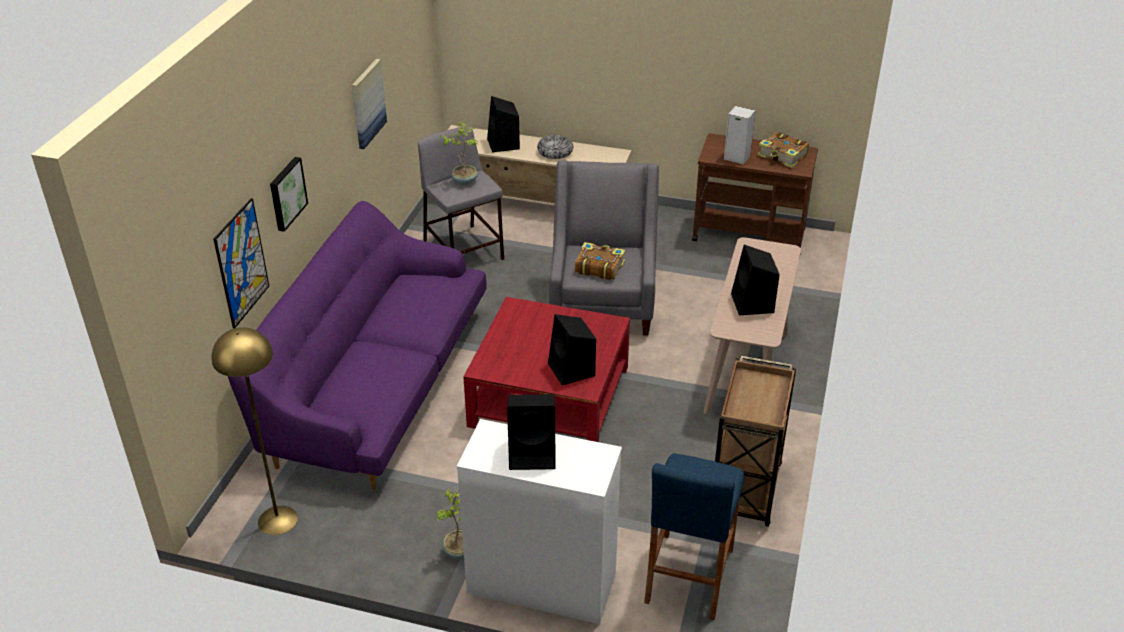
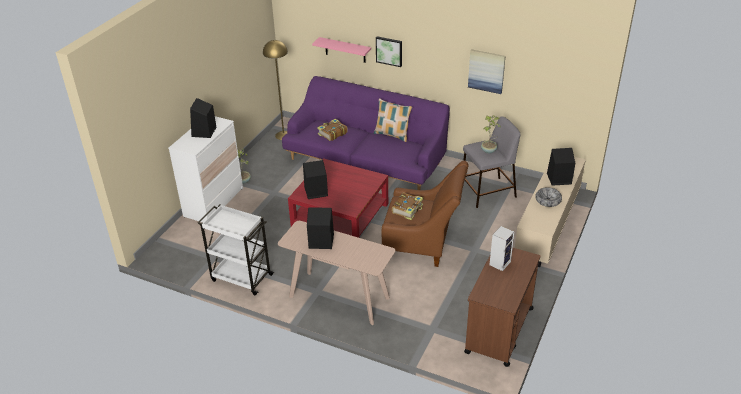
camera: 100 degrees right, 0 degrees up
picture [213,198,269,329] -> pink shelf [312,37,371,63]
grey armchair [549,160,659,336] -> brown armchair [382,161,469,267]
blue stool [644,453,744,620] -> none
brown cart [715,356,796,527] -> white cart [198,204,274,295]
book [758,132,809,168] -> book moved to [317,119,348,141]
none -> pillow [374,99,412,142]

